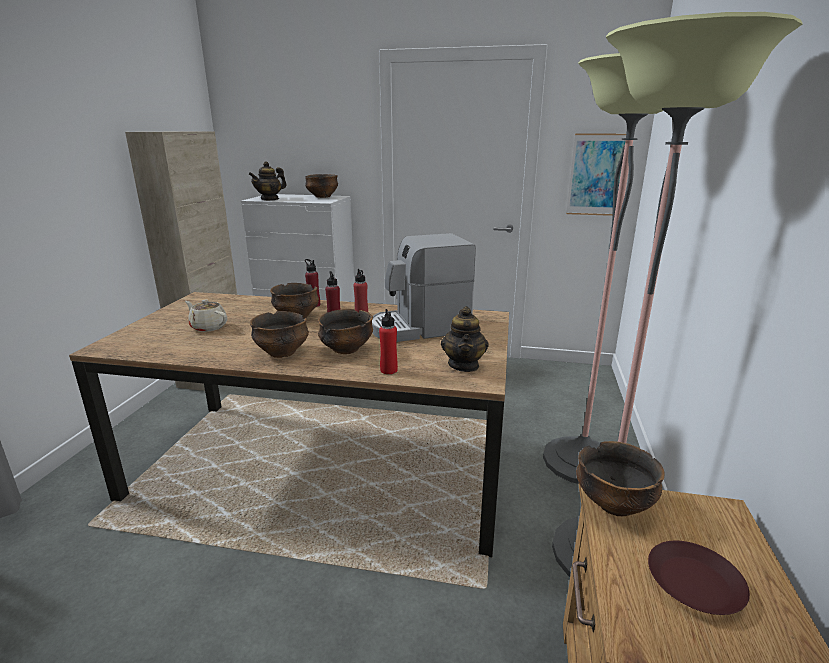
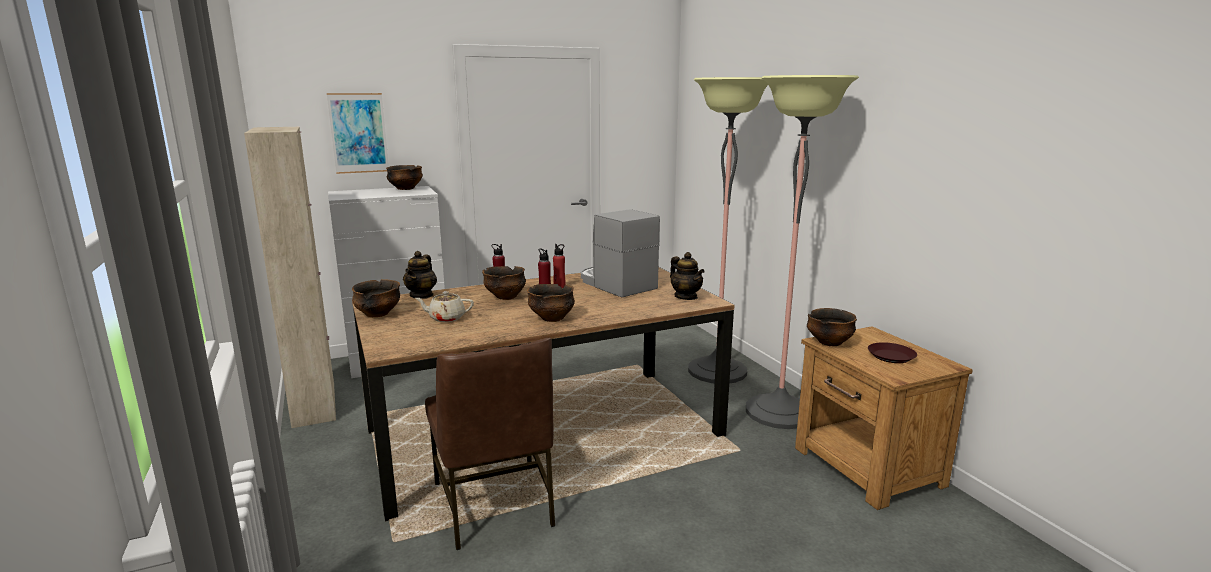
camera: 35 degrees left, 5 degrees down
teapot [249,161,287,201] -> teapot moved to [403,251,437,299]
bowl [318,309,373,354] -> bowl moved to [352,279,400,317]
coffee machine [372,233,476,342] -> coffee machine turned 105 degrees clockwise [581,209,660,298]
red bottle [379,309,398,374] -> none
picture [566,134,626,216] -> picture moved to [327,93,389,174]
none -> brown chair [425,338,555,550]

